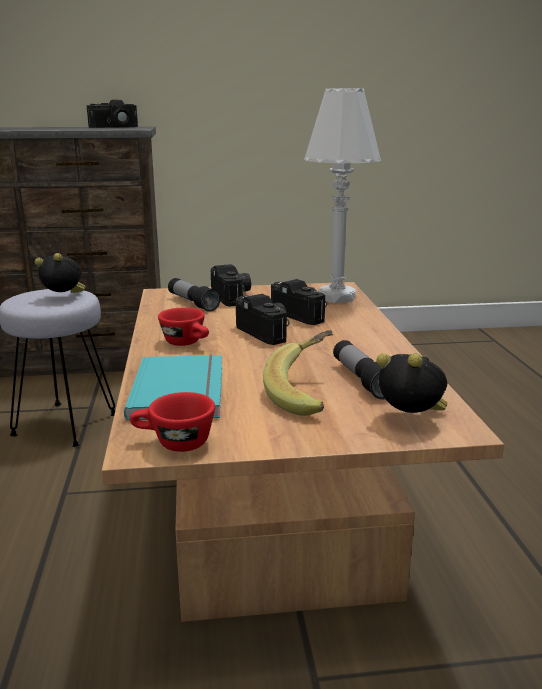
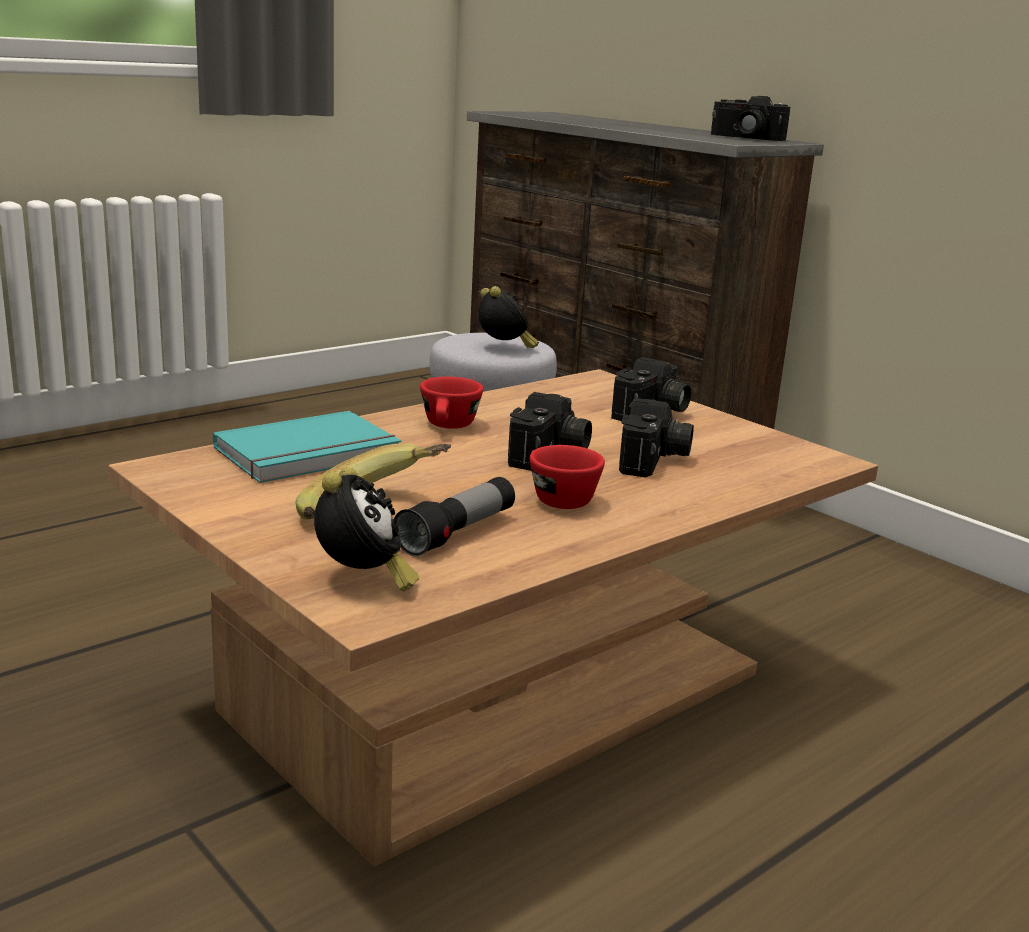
camera: 55 degrees right, 0 degrees up
red cup [130,392,215,452] -> red cup moved to [530,445,605,509]
flashlight [168,278,221,312] -> none
white table lamp [304,88,381,303] -> none

